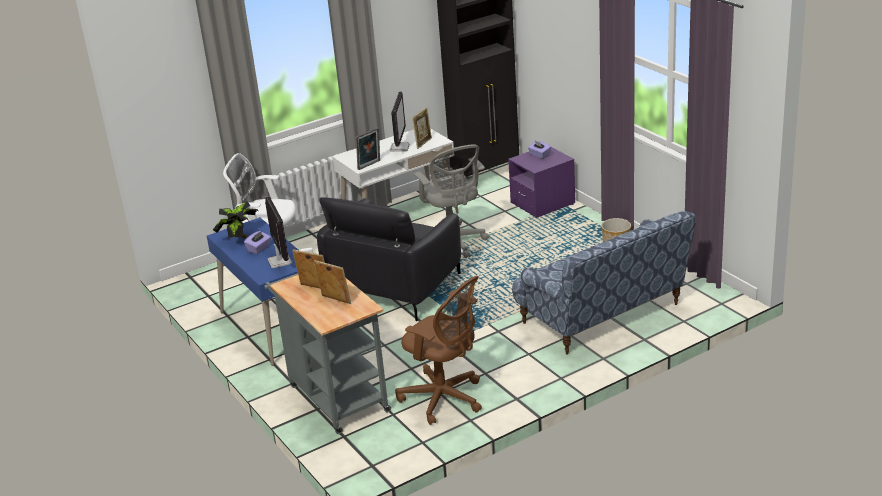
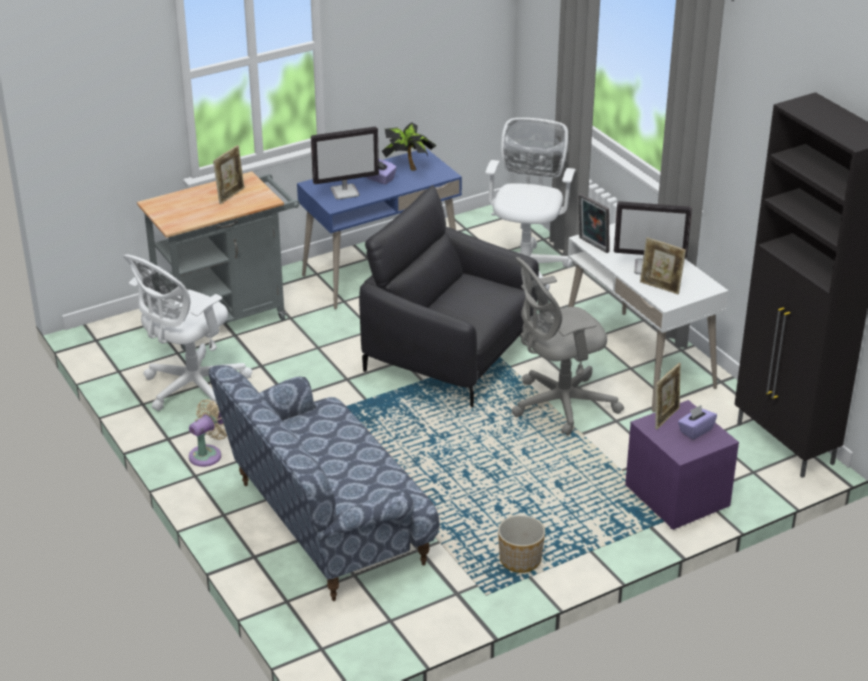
camera: 90 degrees right, 5 degrees up
picture frame [314,260,351,304] -> picture frame moved to [655,363,681,429]
brown office chair [395,276,482,425] -> white office chair [123,254,252,411]
none -> beige fan [189,399,227,467]

